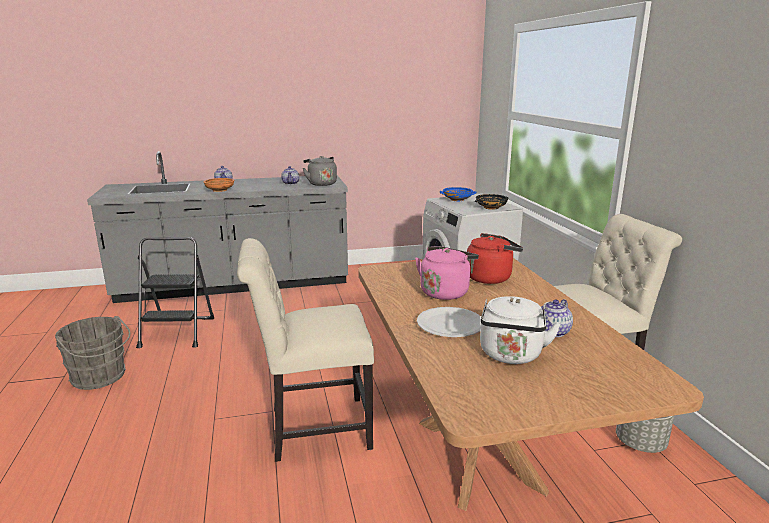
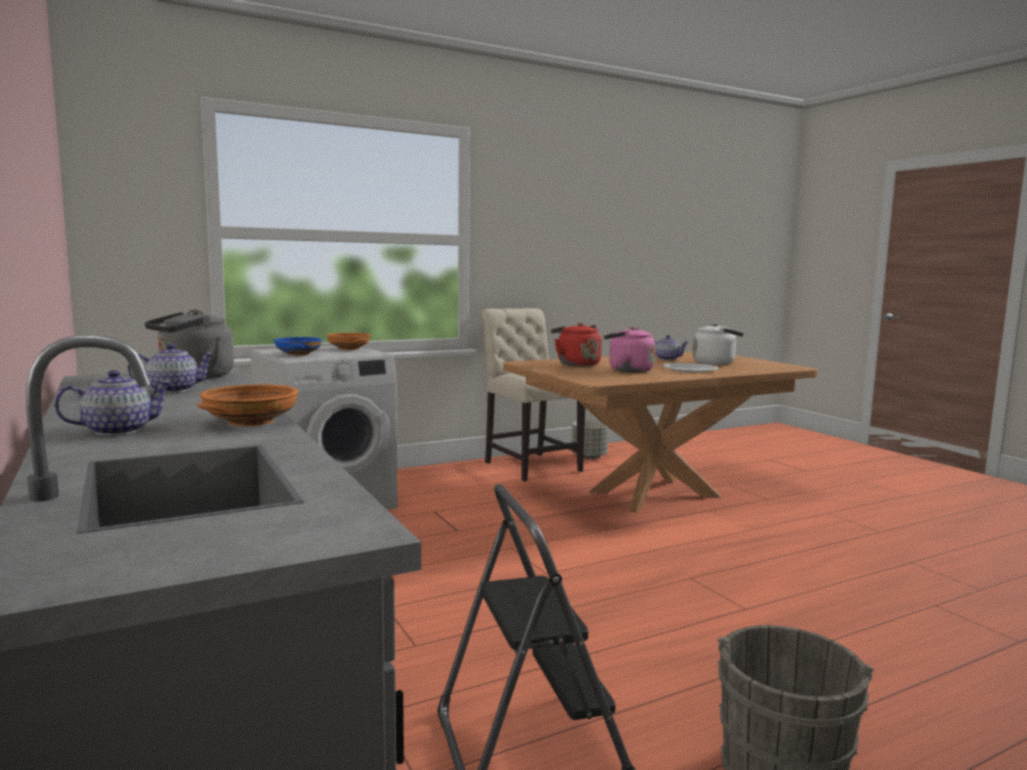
camera: 105 degrees left, 10 degrees down
beige chair [237,238,374,462] -> none
black bowl [475,194,509,210] -> orange bowl [326,333,371,350]

